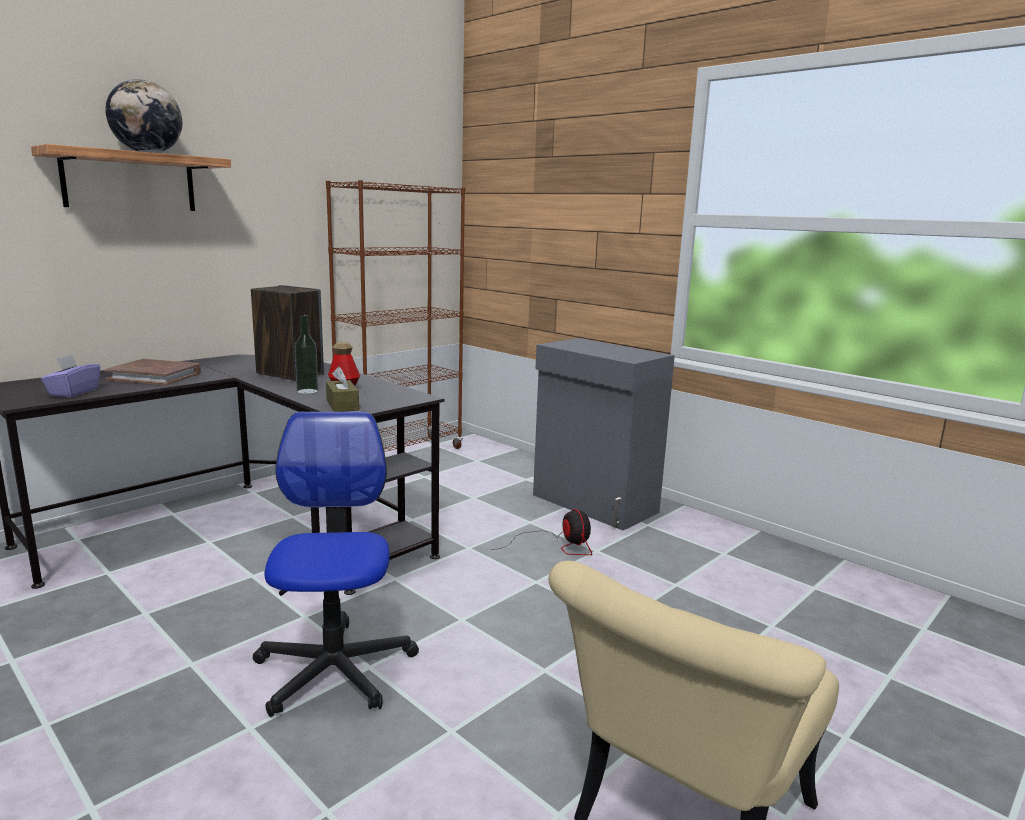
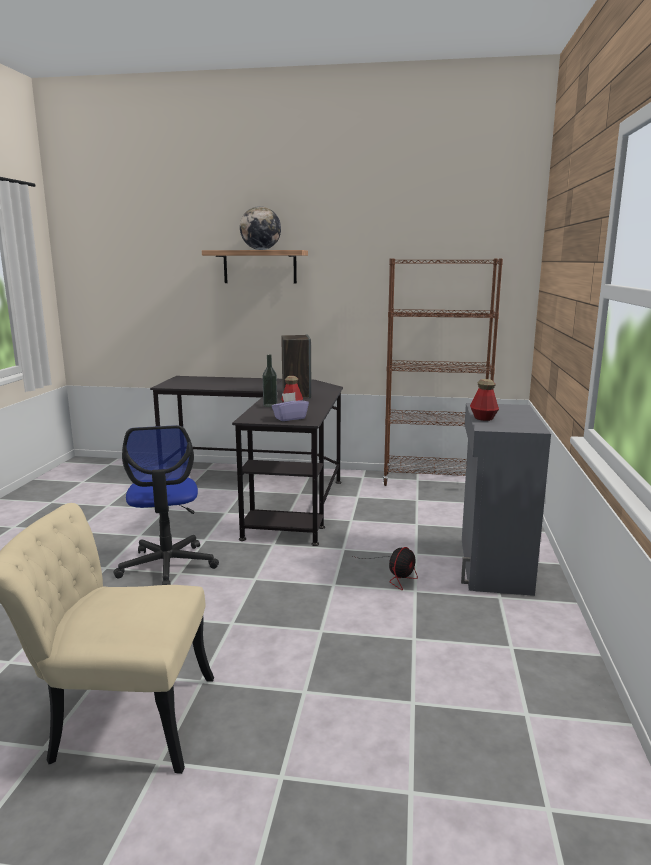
camera: 55 degrees right, 0 degrees up
purple tissue box [41,354,100,397] -> purple tissue box moved to [272,392,309,421]
brown book [104,359,201,385] -> none
office chair [253,412,419,717] -> office chair turned 120 degrees clockwise [113,425,219,585]
brown tissue box [326,367,359,412] -> none
none -> bottle [470,379,499,421]

